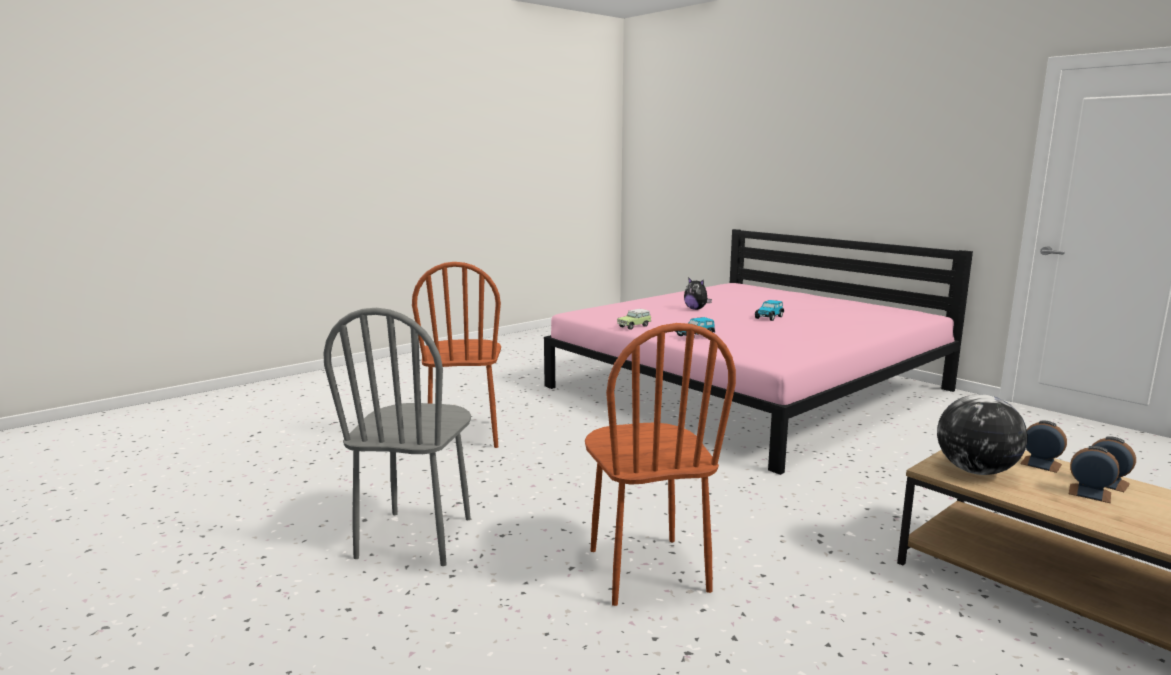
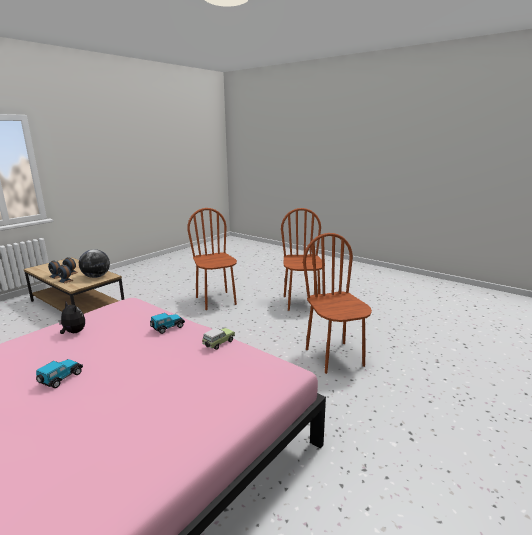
camera: 170 degrees right, 5 degrees up
grey chair [324,308,471,566] -> brown chair [281,208,322,311]
plush toy [684,277,712,310] -> plush toy moved to [59,302,85,334]

